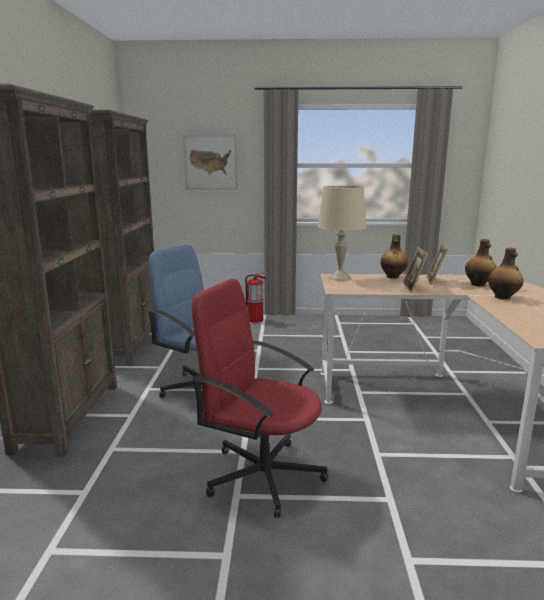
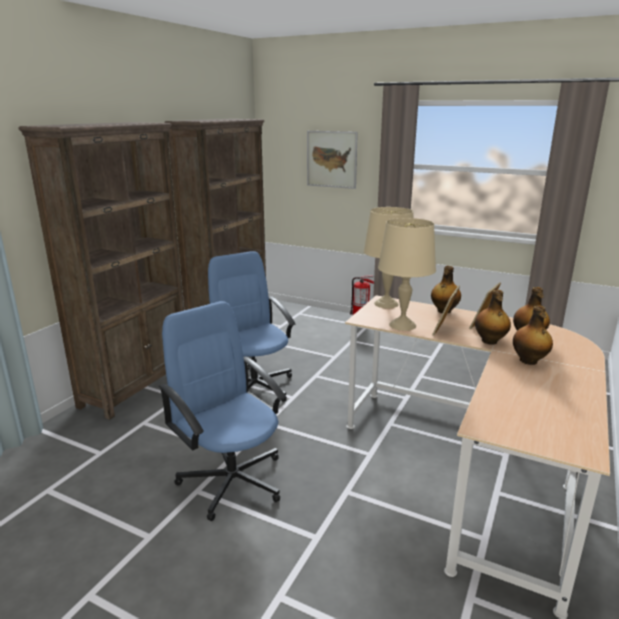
camera: 25 degrees right, 5 degrees up
red office chair [192,279,328,518] -> blue office chair [159,301,286,521]
none -> beige table lamp [378,218,436,331]
none -> bottle [475,290,511,345]

